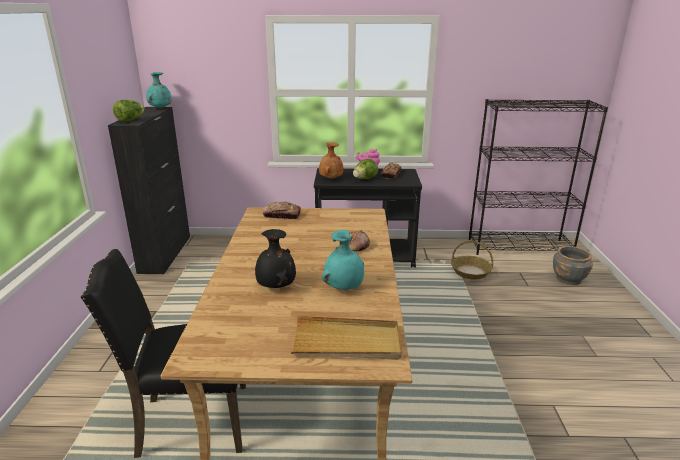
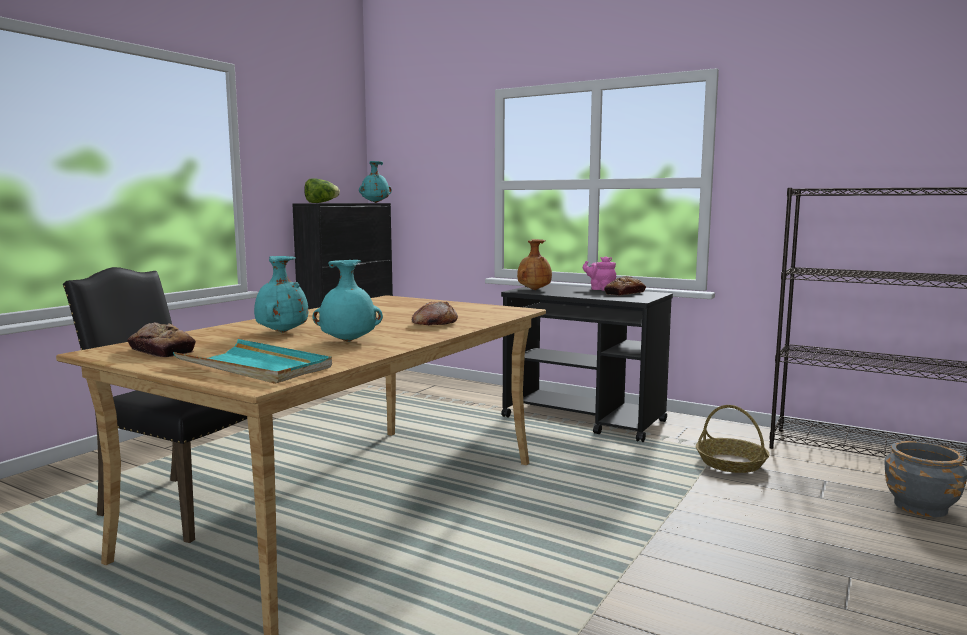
camera: 30 degrees right, 15 degrees down
black vase [255,229,296,288] -> turquoise vase [254,256,308,332]
bread [263,202,301,219] -> bread moved to [127,322,196,357]
beige tray [291,316,402,360] -> turquoise tray [173,339,332,384]
lettuce [353,159,378,179] -> none

